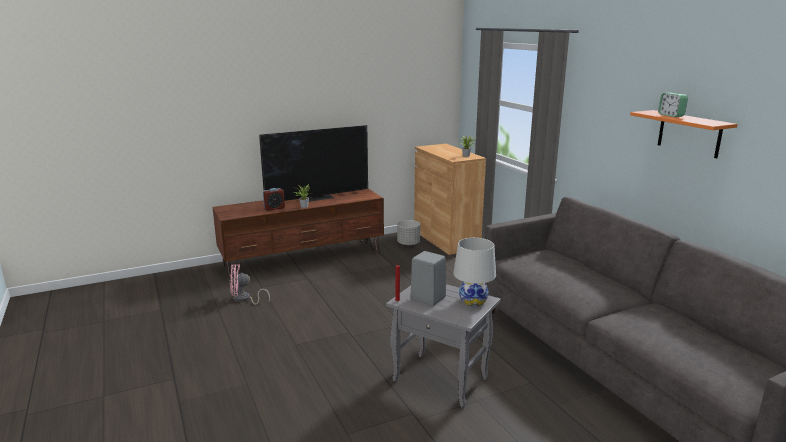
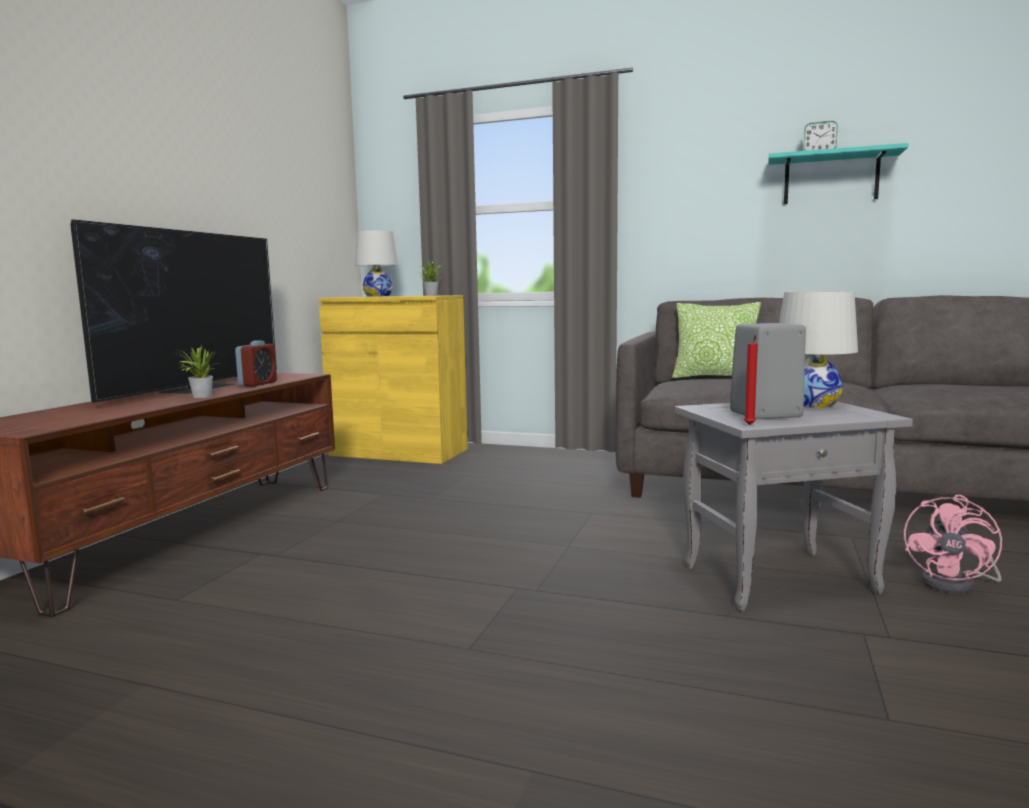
camera: 45 degrees left, 10 degrees down
pink fan [230,264,270,305] -> pink fan moved to [904,495,1002,594]
alarm clock [263,188,285,211] -> alarm clock moved to [235,341,277,387]
grey planter [397,220,420,246] -> none
brown cabinet [414,144,486,255] -> yellow cabinet [318,295,468,464]
orange shelf [630,110,738,158] -> turquoise shelf [768,143,908,204]
none -> white table lamp [355,230,399,297]
none -> pillow [672,302,761,378]

